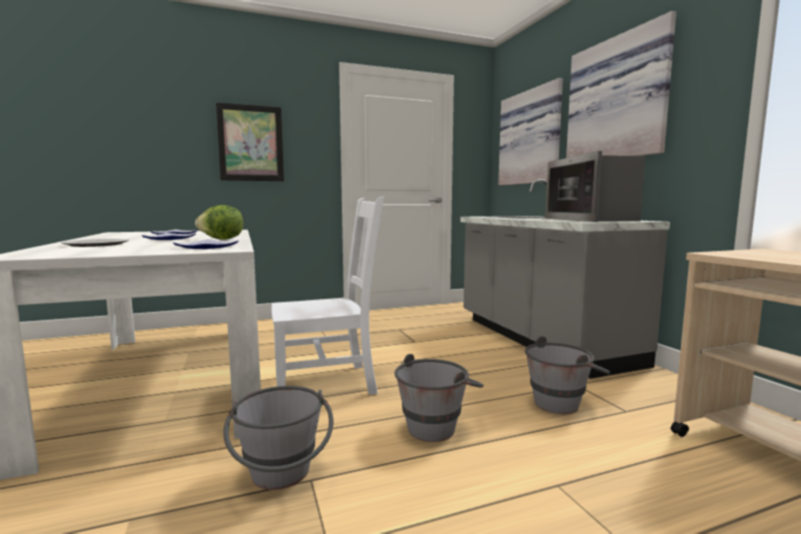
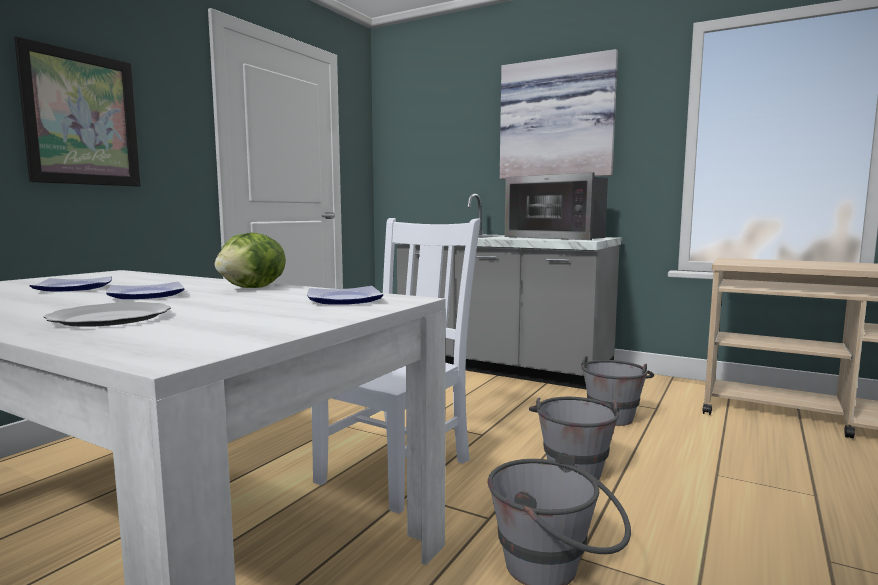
camera: 40 degrees left, 0 degrees up
picture [498,78,563,185] -> none

